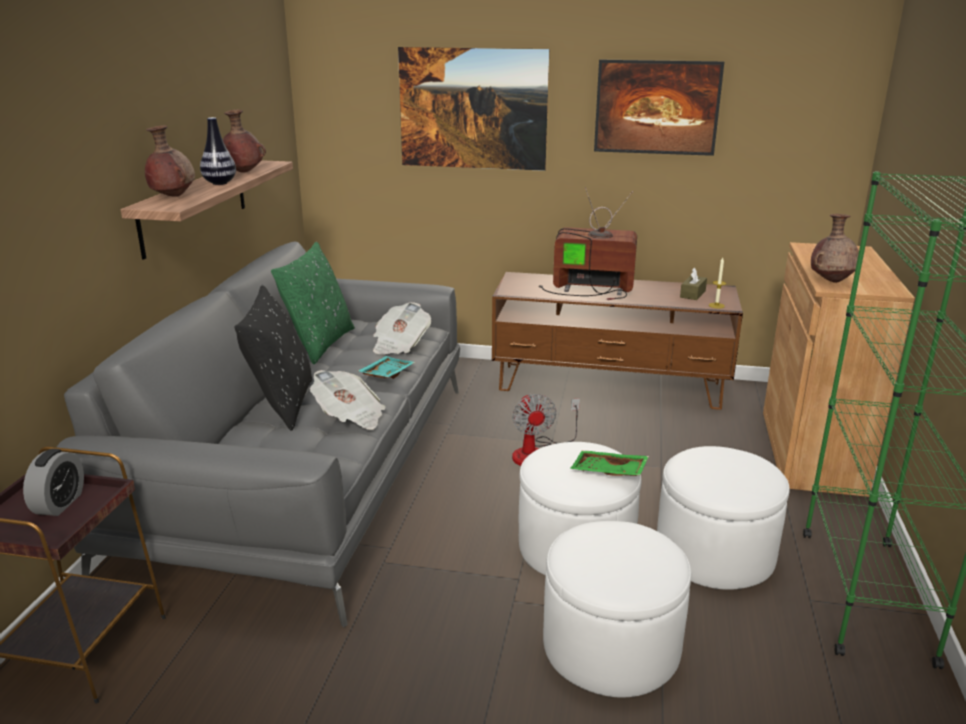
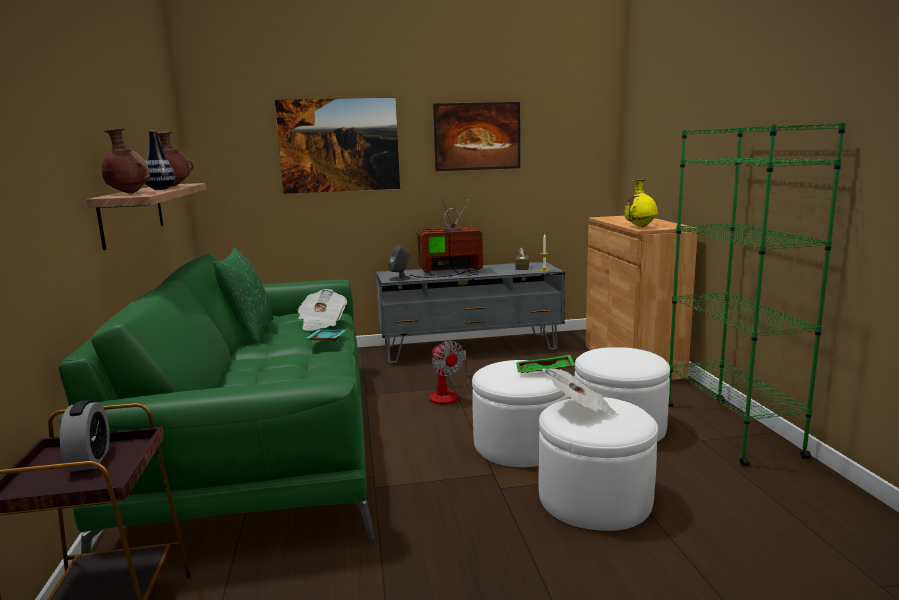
camera: 20 degrees left, 10 degrees down
grey sofa [57,242,460,628] -> green sofa [59,254,375,554]
black pillow [234,285,313,431] -> none
newspaper [310,370,385,430] -> newspaper moved to [542,368,618,416]
brown tv stand [492,272,743,410] -> grey tv stand [376,261,565,363]
brown vase [811,214,859,283] -> yellow vase [624,179,658,227]
none -> grey speaker [387,245,411,281]

